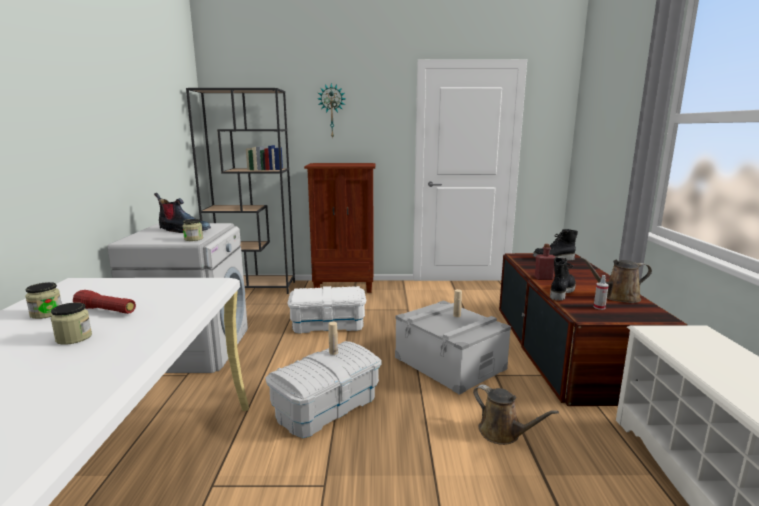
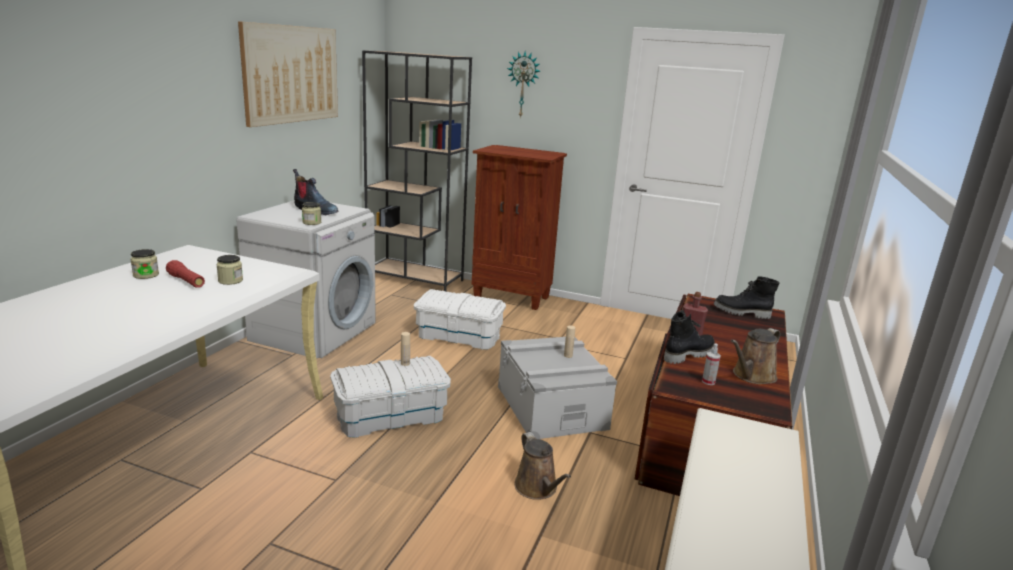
camera: 20 degrees right, 5 degrees up
jar [51,302,92,345] -> jar moved to [216,255,243,285]
brown watering can [580,257,652,303] -> brown watering can turned 60 degrees counterclockwise [731,328,780,384]
none -> picture [238,21,338,127]

